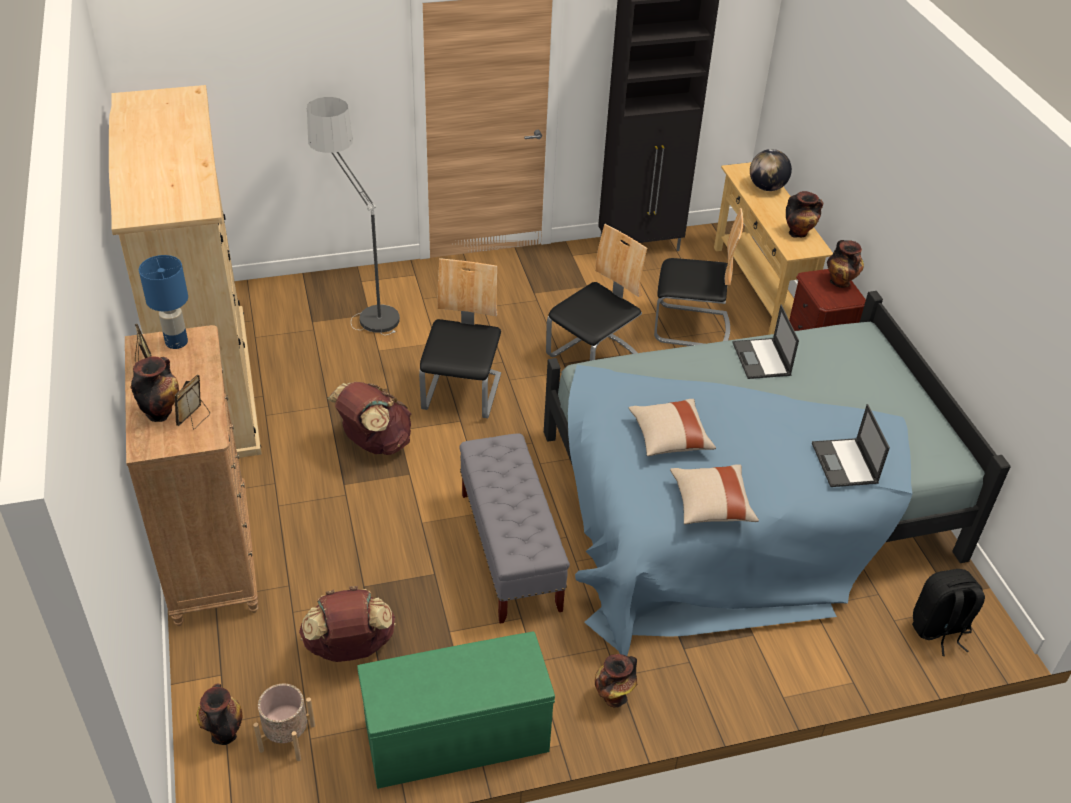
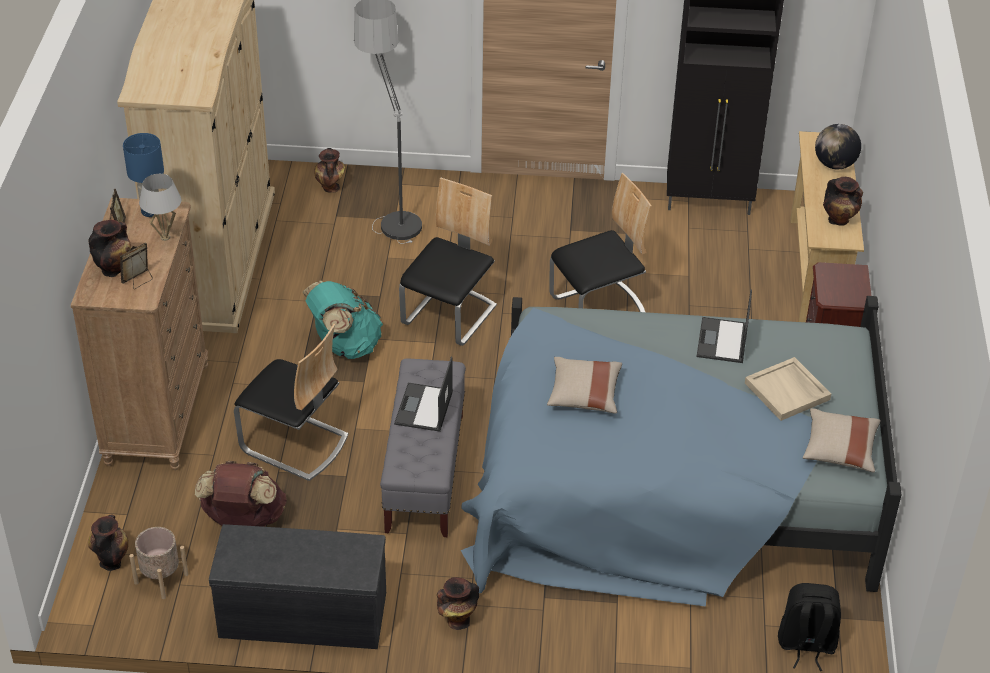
camera: 20 degrees right, 0 degrees up
brown backpack [327,382,411,455] -> turquoise backpack [303,281,383,359]
green bench [357,632,555,789] -> grey bench [209,524,386,649]
chair [654,208,743,346] -> chair moved to [234,324,348,481]
beige pillow [670,464,759,524] -> beige pillow moved to [803,408,881,472]
laptop [812,404,890,487] -> laptop moved to [394,356,453,432]
vase [827,240,864,288] -> vase moved to [314,148,345,193]
none -> white table lamp [139,174,181,241]
none -> beige tray [745,357,831,421]

